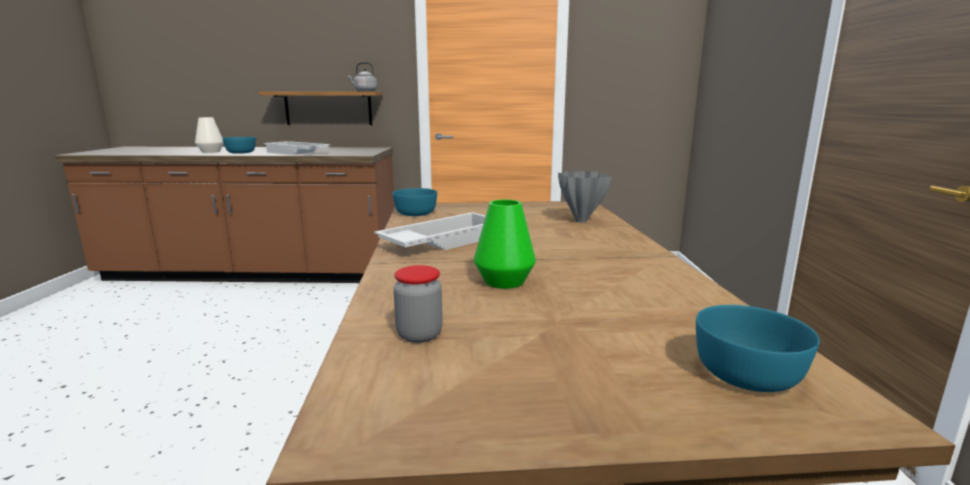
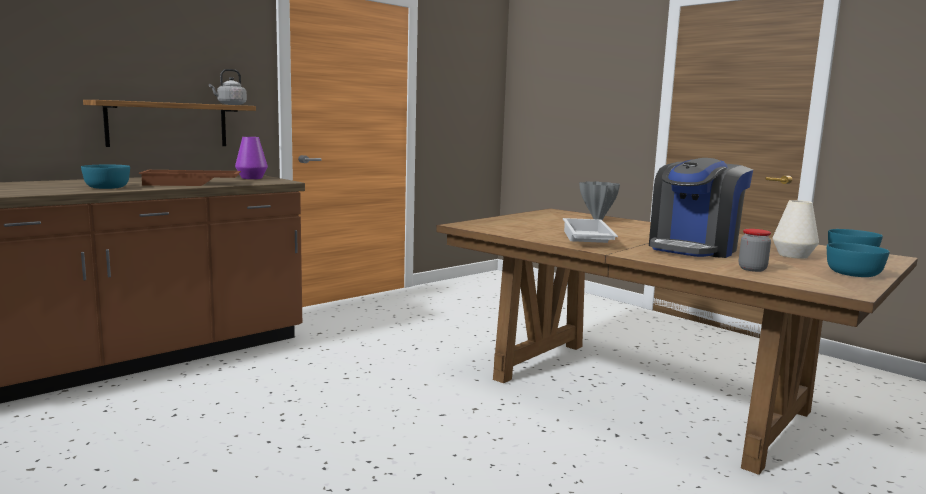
camera: 45 degrees left, 5 degrees down
white vase [195,117,223,153] -> white vase moved to [773,200,819,259]
white tray [264,141,331,155] -> brown tray [139,170,241,186]
turquoise bowl [392,188,437,216] -> turquoise bowl moved to [827,243,890,277]
green vase [474,200,536,289] -> coffee machine [649,158,753,258]
none -> purple vase [235,137,268,179]

